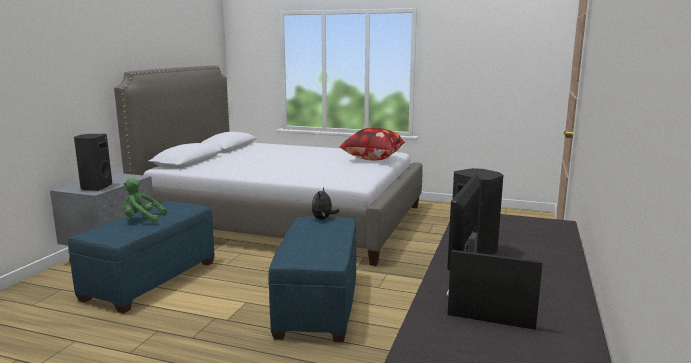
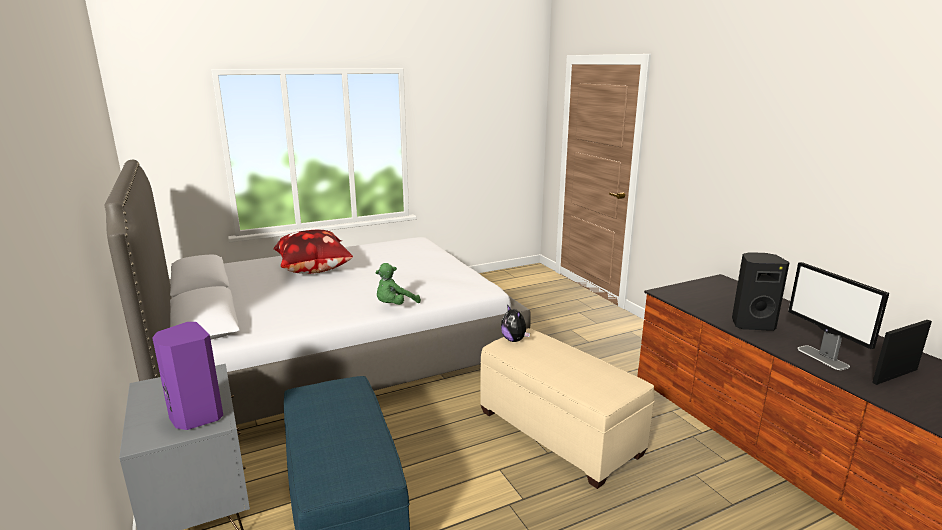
camera: 45 degrees left, 5 degrees up
black speaker [74,134,112,191] -> purple speaker [152,322,223,430]
green plush toy [124,178,167,223] -> green plush toy moved to [375,263,421,305]
blue ottoman [268,216,357,342] -> beige ottoman [480,328,654,489]
pillow [340,128,406,160] -> pillow moved to [273,230,353,274]

